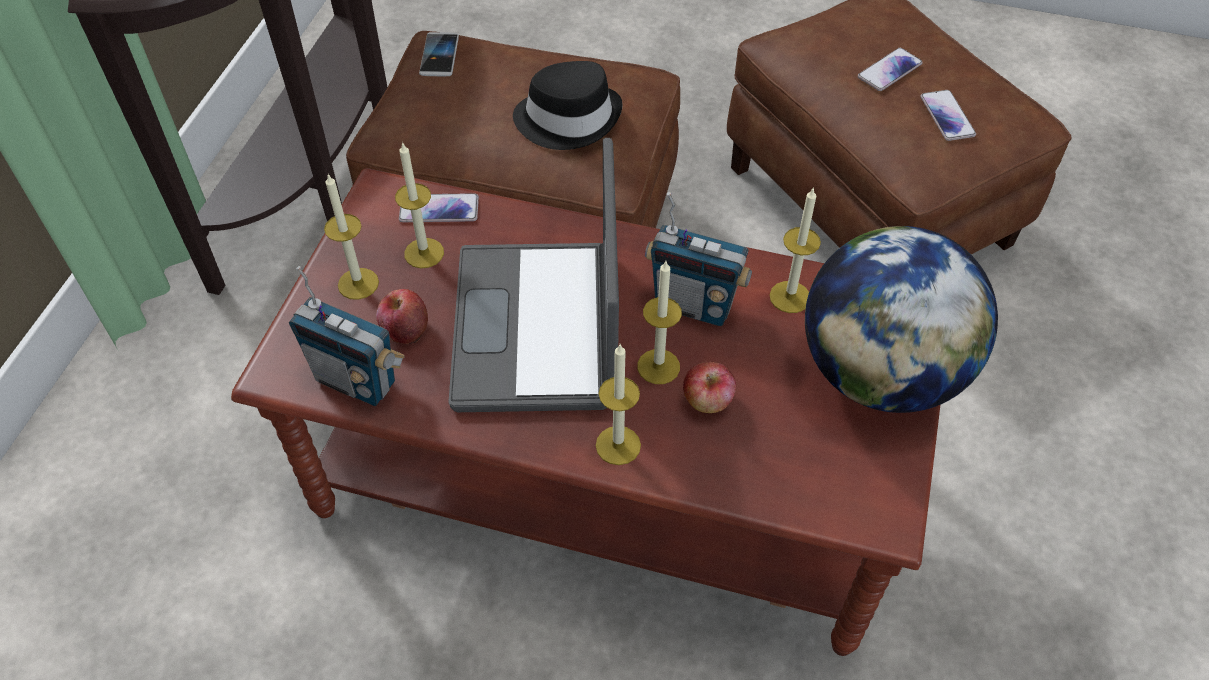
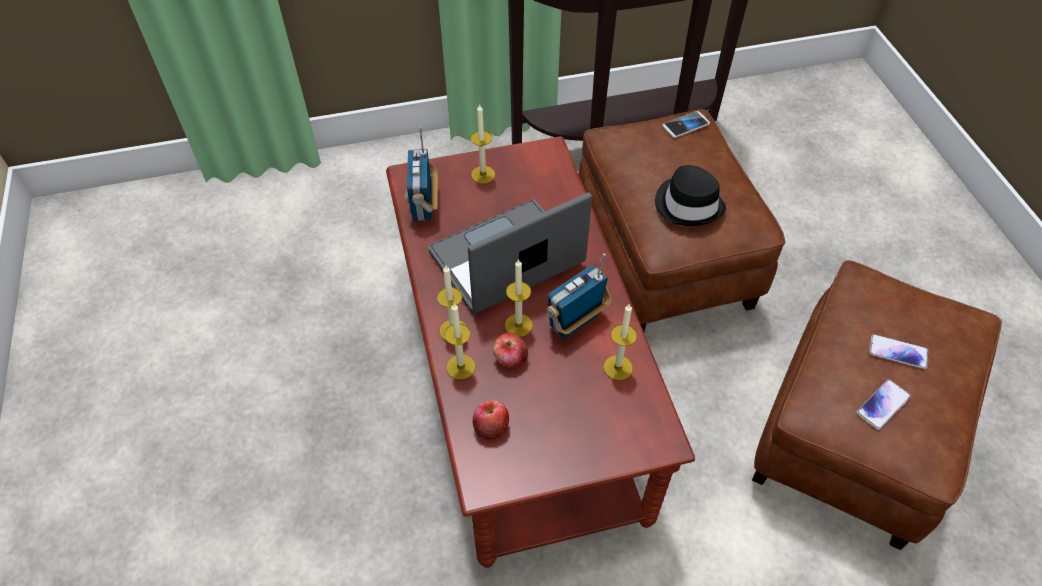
camera: 60 degrees right, 0 degrees up
apple [376,289,428,344] -> apple moved to [472,400,509,440]
candle [395,142,444,268] -> candle moved to [444,303,476,380]
phone [399,193,479,222] -> none
radio [645,192,752,326] -> radio turned 60 degrees clockwise [546,253,611,339]
globe [805,226,998,413] -> none

